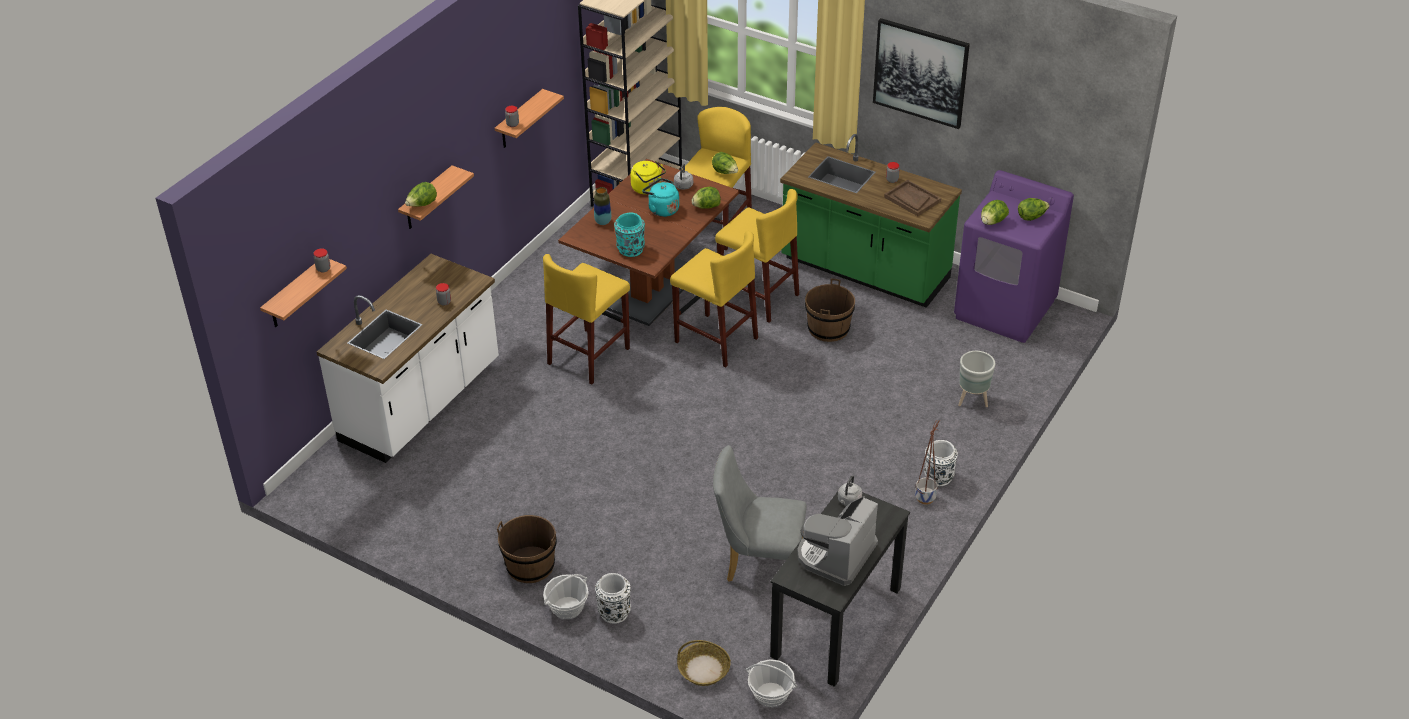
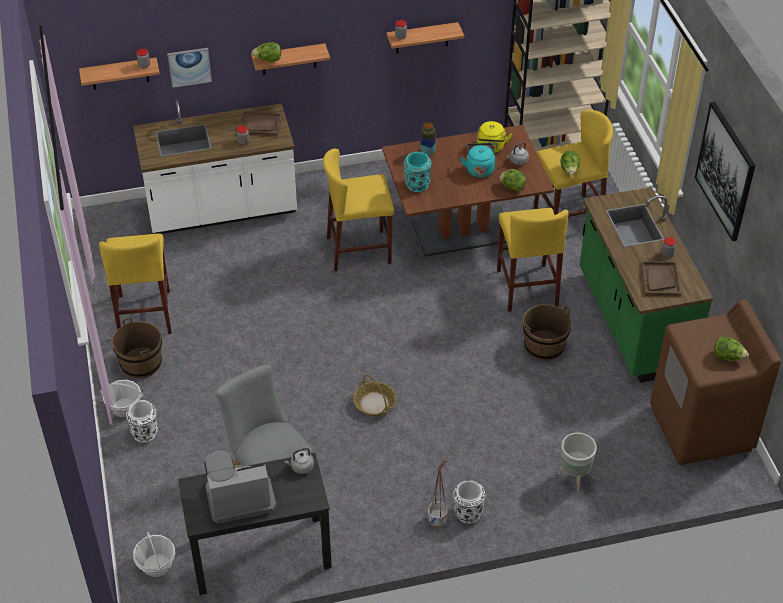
camera: 45 degrees right, 5 degrees up
yellow stool [670,231,758,367] -> yellow stool moved to [99,234,172,334]
basket [677,640,731,686] -> basket moved to [353,375,396,416]
purple washing machine [954,170,1074,343] -> brown washing machine [650,300,781,465]
lettuce [981,200,1009,225] -> none
none -> picture [167,48,212,88]
none -> brown tray [239,111,283,137]

